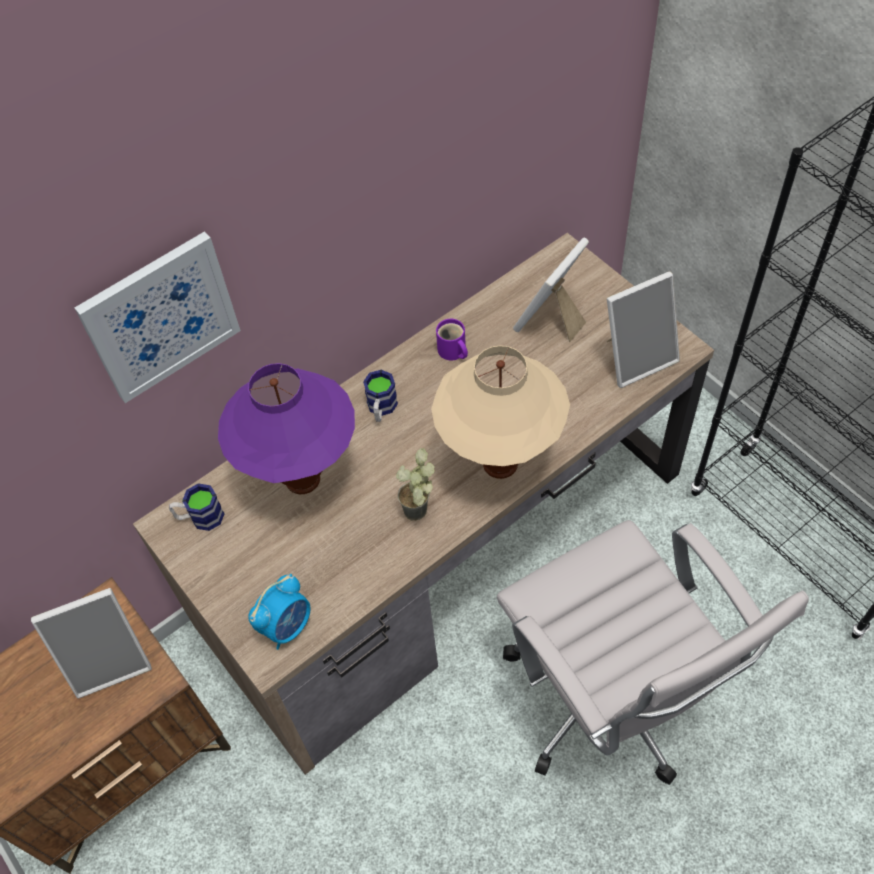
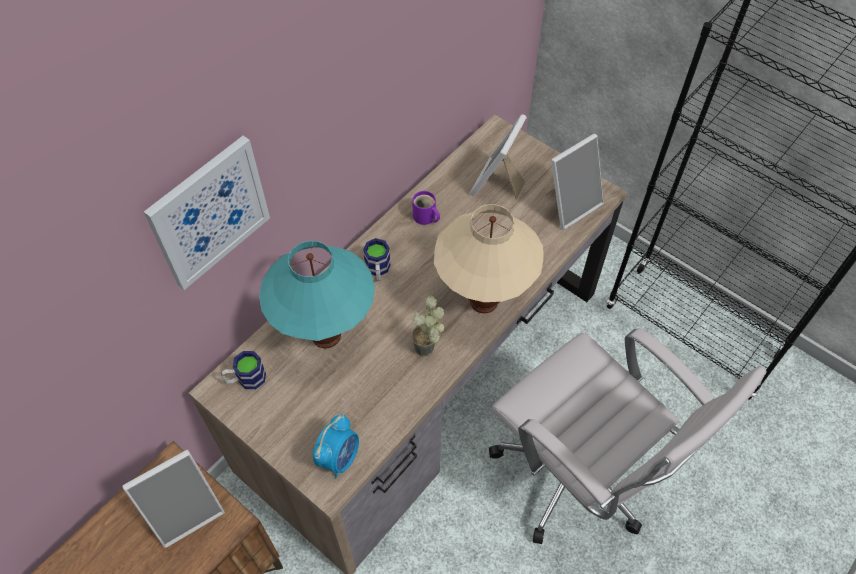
camera: 15 degrees left, 0 degrees up
purple table lamp [218,363,355,494] -> turquoise table lamp [259,241,375,348]

